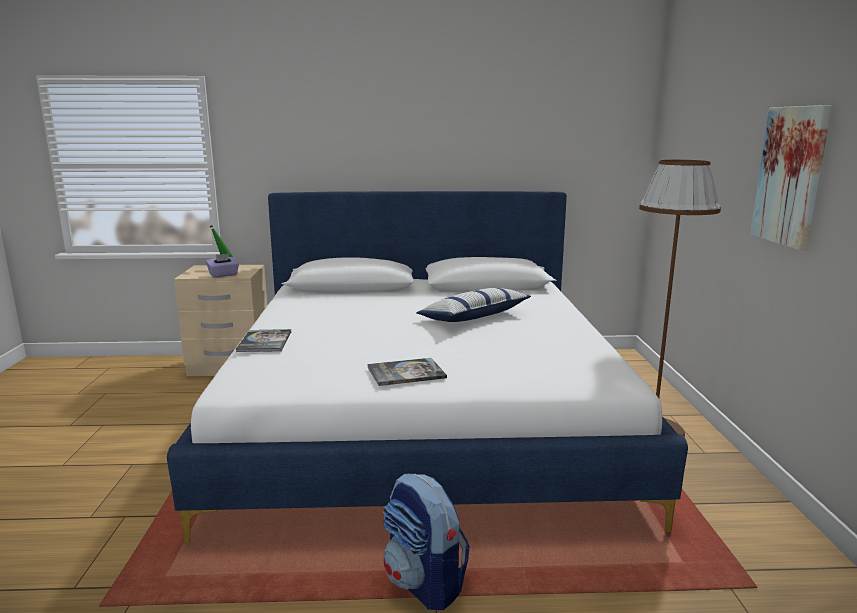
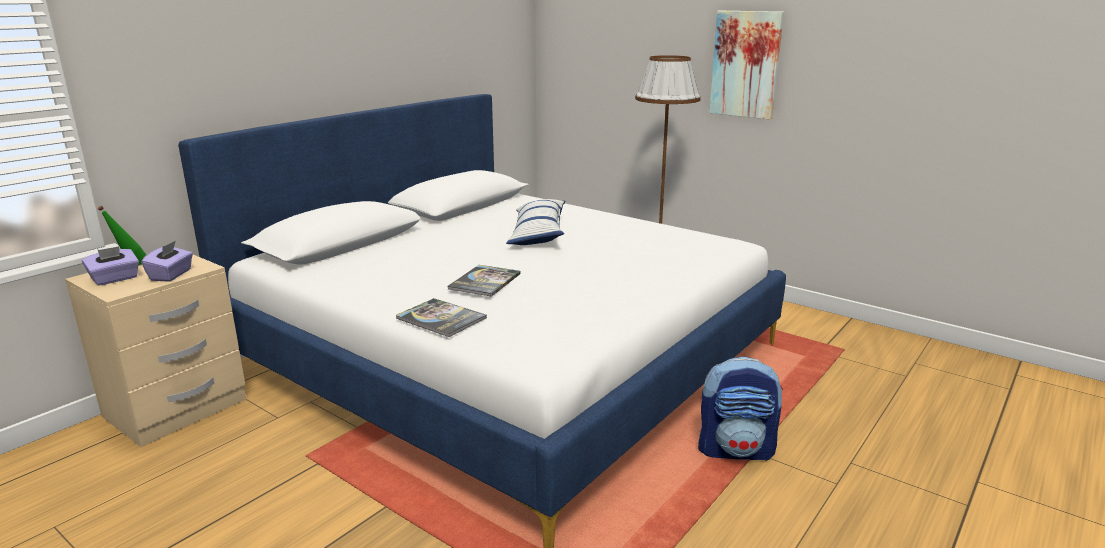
camera: 50 degrees left, 5 degrees up
book [367,358,447,386] -> book moved to [447,265,520,297]
none -> purple tissue box [82,246,139,286]

